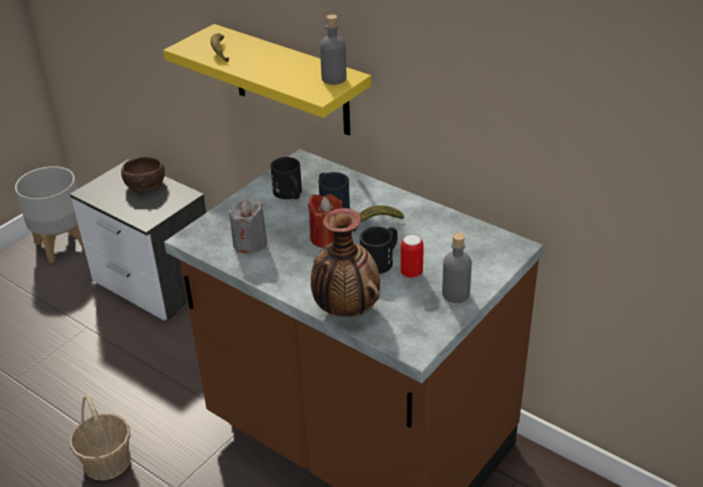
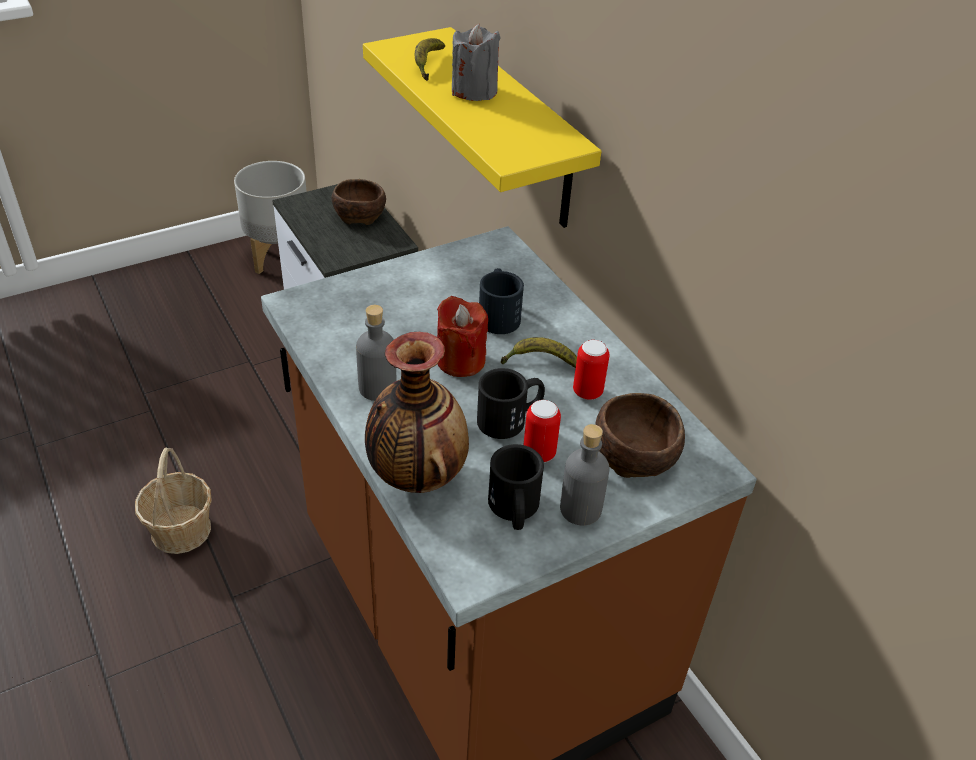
camera: 20 degrees right, 5 degrees up
grey candle [229,199,267,253] -> grey candle moved to [452,24,501,101]
black mug [270,157,302,199] -> black mug moved to [488,444,544,530]
grey bottle [320,14,346,85] -> grey bottle moved to [356,305,396,401]
none -> can [573,340,609,400]
none -> brown bowl [595,393,685,478]

